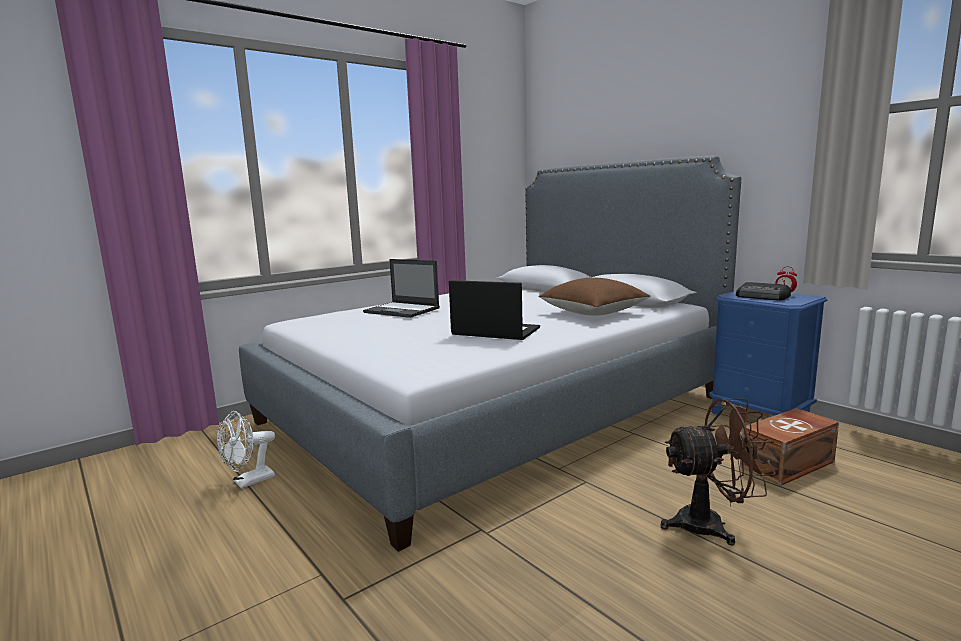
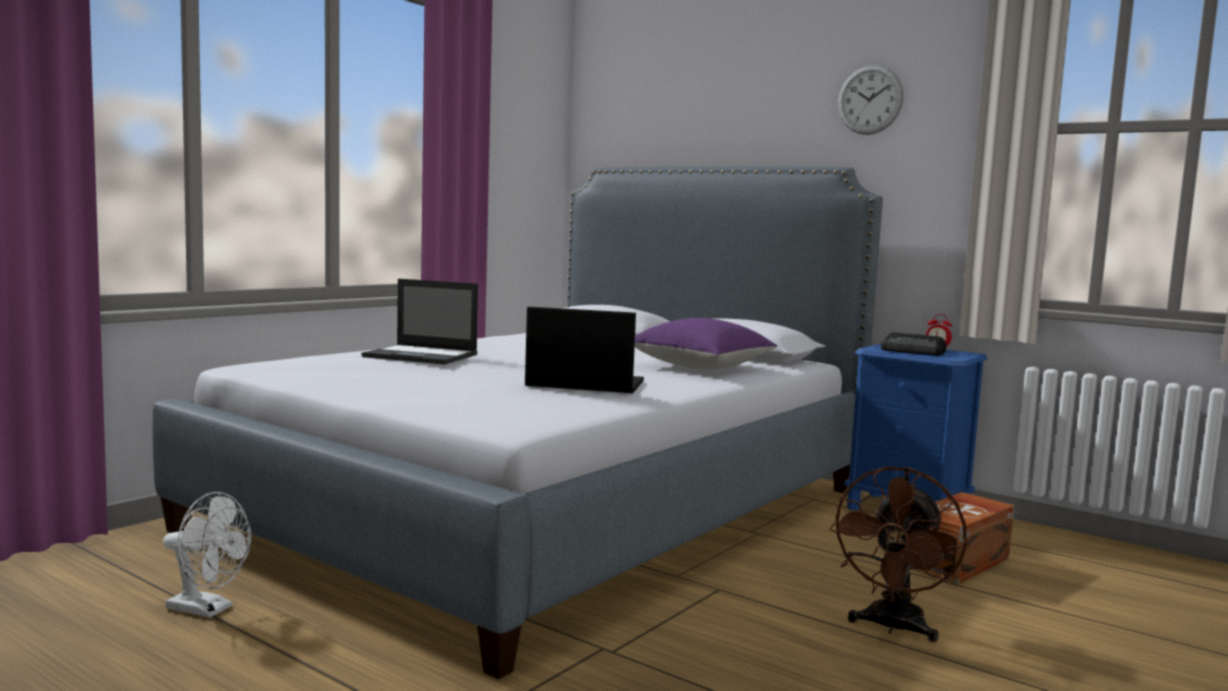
camera: 15 degrees left, 5 degrees down
white fan [217,411,275,489] -> white fan turned 105 degrees counterclockwise [163,492,251,618]
brown pillow [538,277,651,316] -> purple pillow [635,318,777,369]
brown fan [660,399,776,546] -> brown fan turned 135 degrees clockwise [829,467,967,642]
none -> wall clock [838,65,904,135]

